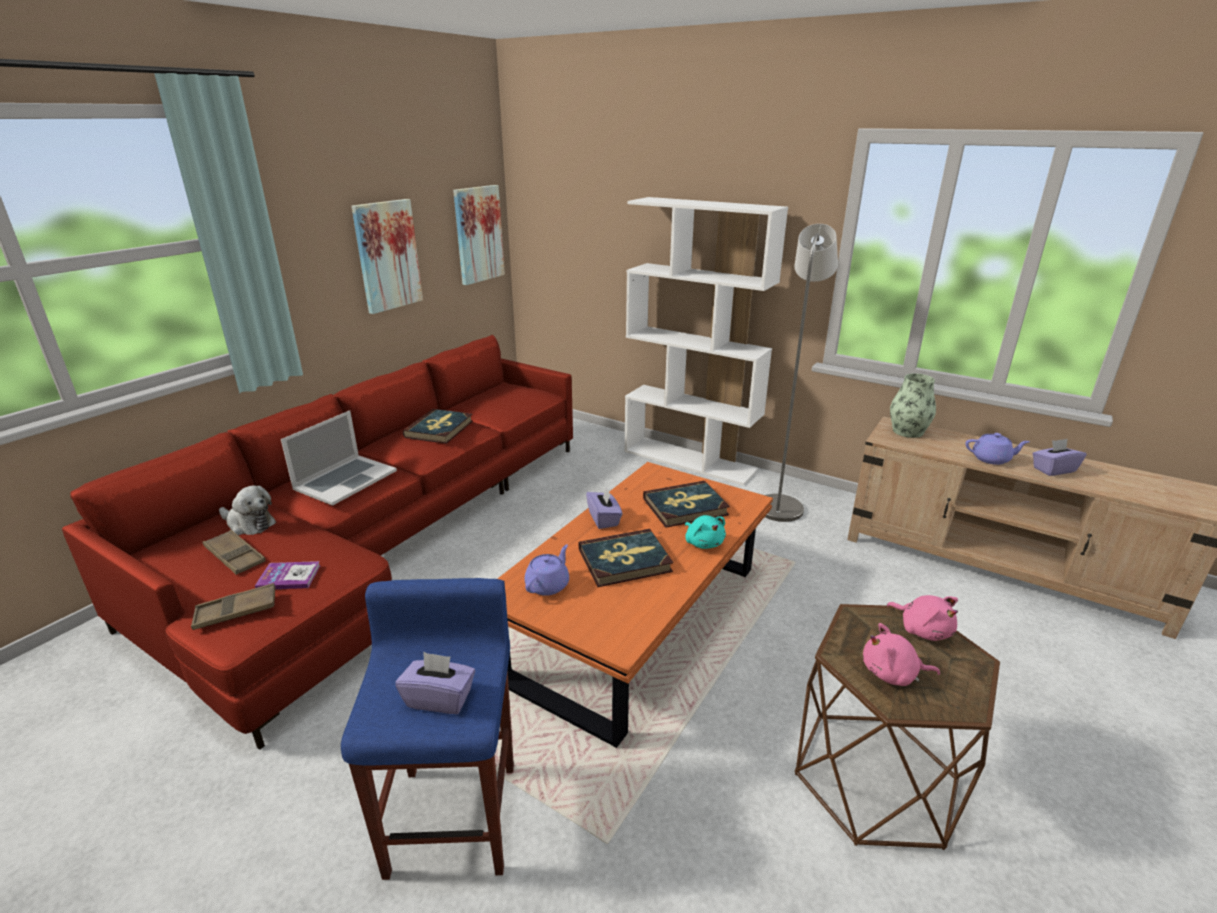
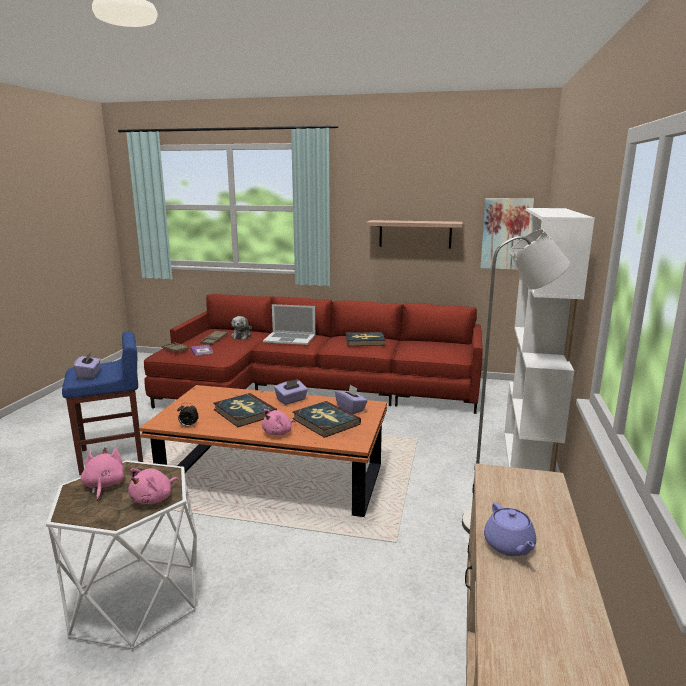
camera: 70 degrees right, 10 degrees down
picture [351,199,423,314] -> shelf [366,220,463,249]
purple teapot [524,544,569,596] -> none
turquoise plush toy [685,515,726,549] -> pink plush toy [262,409,296,435]
brown side table [795,604,1000,850] -> white side table [46,460,197,651]
vase [890,373,936,438] -> none
purple tissue box [1033,439,1086,476] -> purple tissue box moved to [335,384,367,414]
none -> alarm clock [177,403,199,426]

